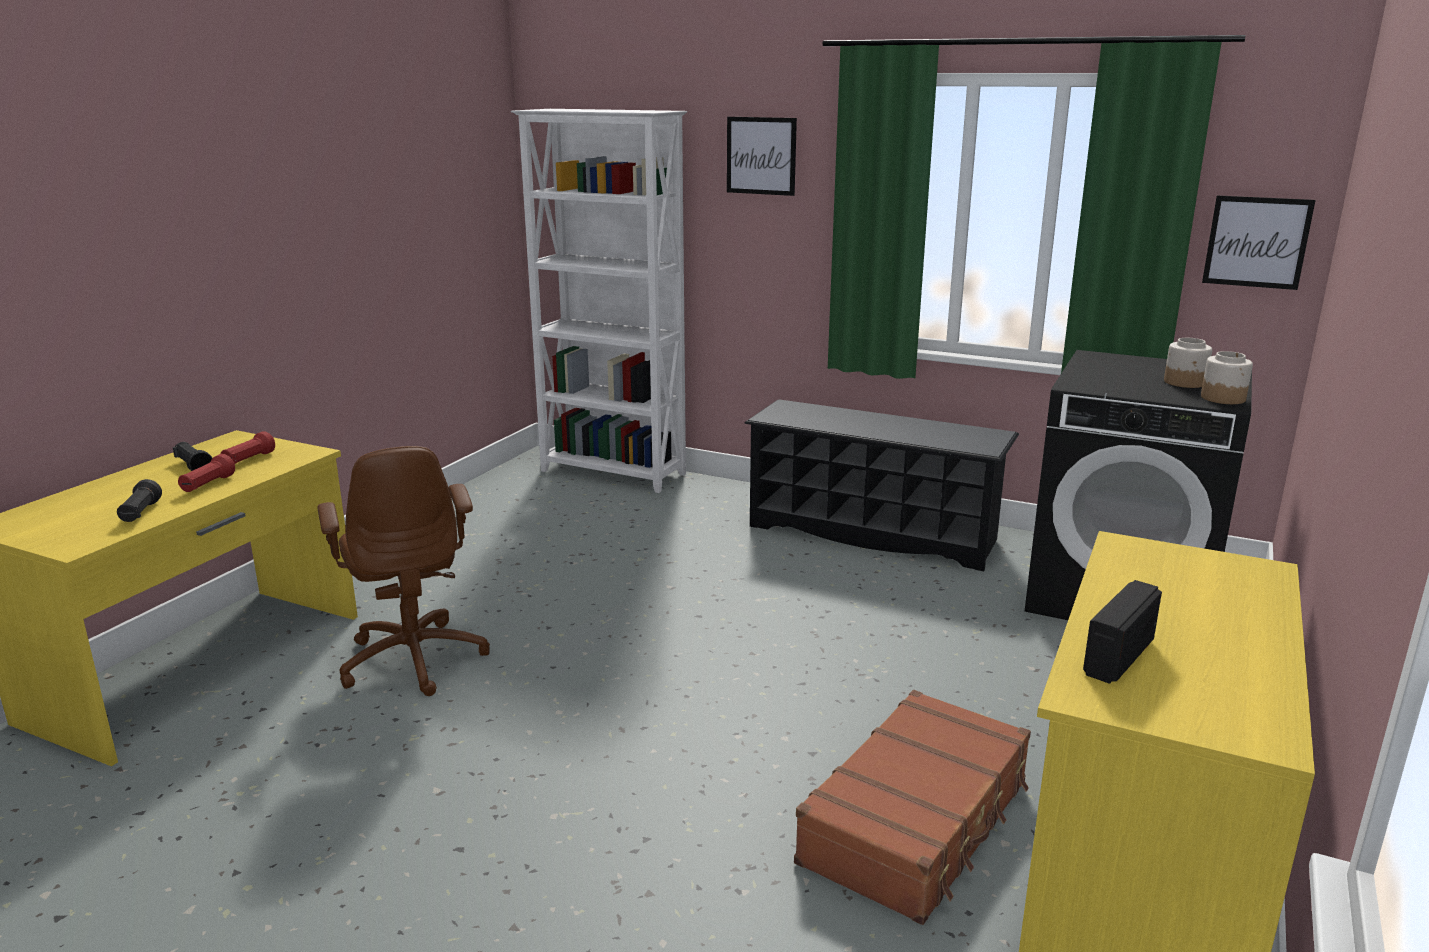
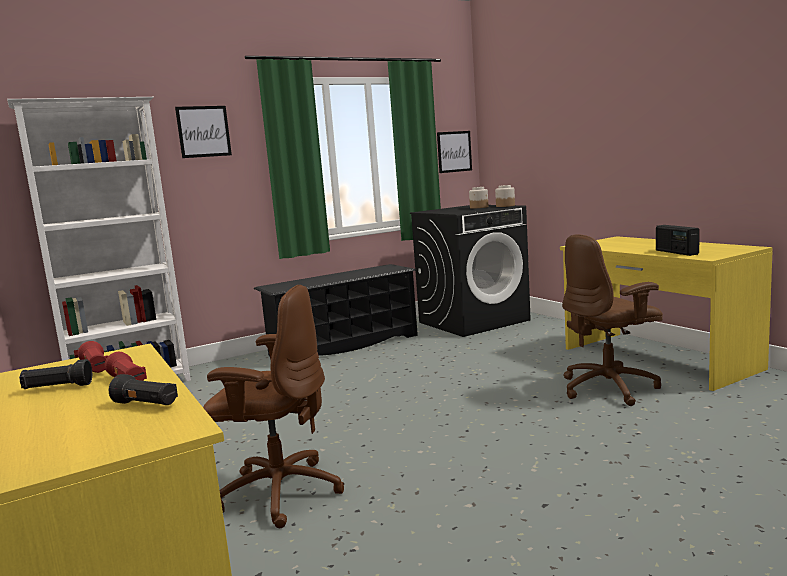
camera: 55 degrees left, 10 degrees down
brown suitcase [794,690,1031,925] -> brown office chair [562,234,663,406]

